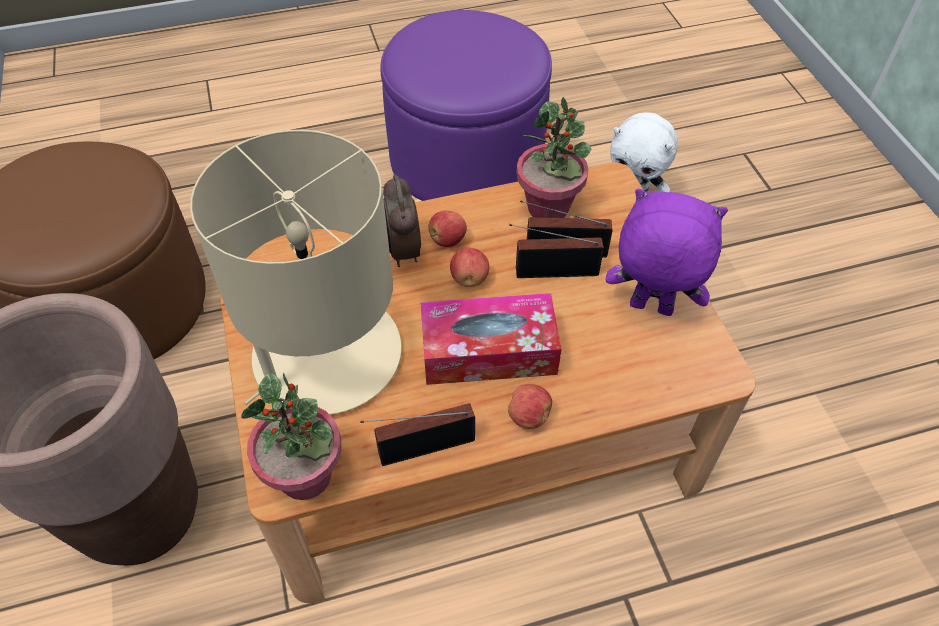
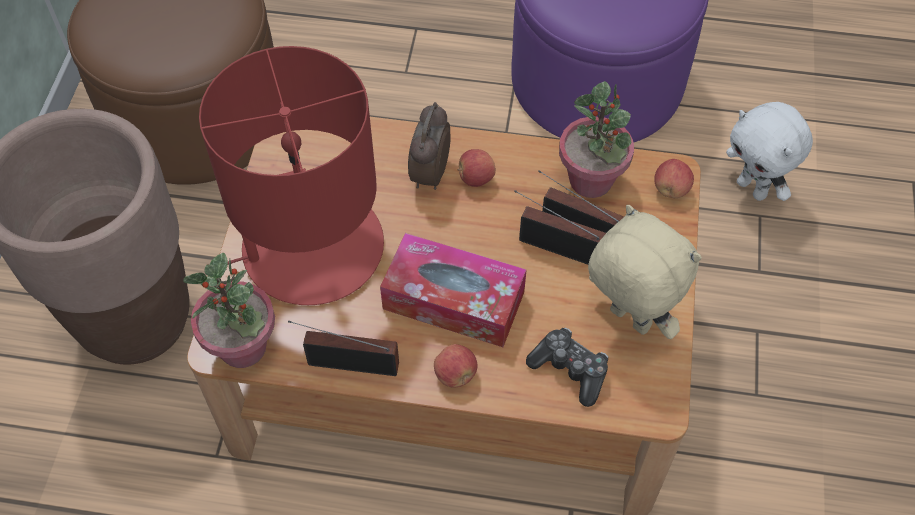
camera: 25 degrees right, 5 degrees up
beige table lamp [190,130,402,415] -> red table lamp [199,46,384,305]
apple [450,247,489,287] -> apple moved to [654,159,694,198]
purple plush toy [606,188,728,316] -> beige plush toy [588,205,702,339]
none -> game controller [526,327,608,407]

